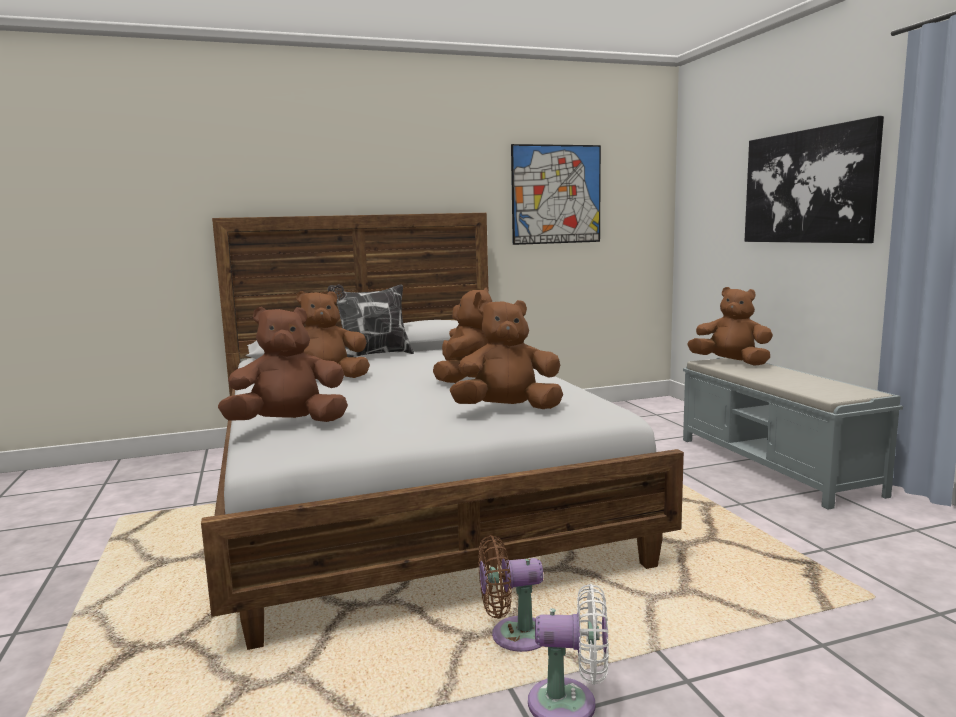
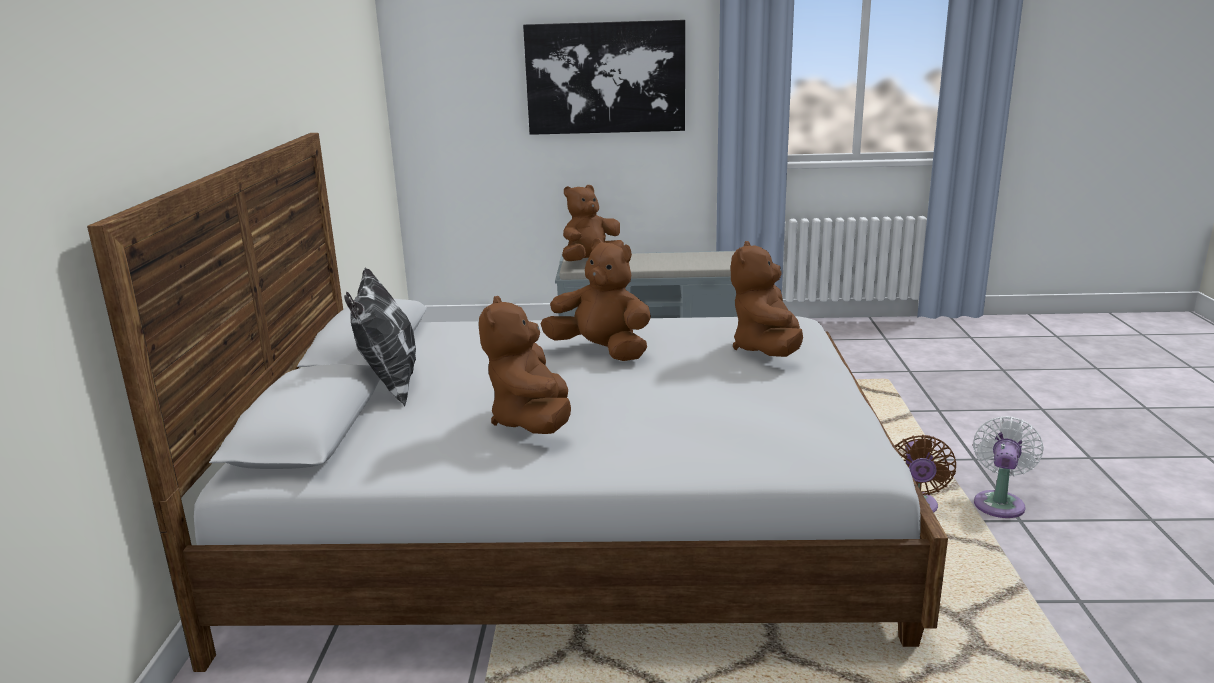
camera: 70 degrees left, 10 degrees up
brown plush toy [218,307,348,422] -> none
picture [511,144,601,245] -> none

